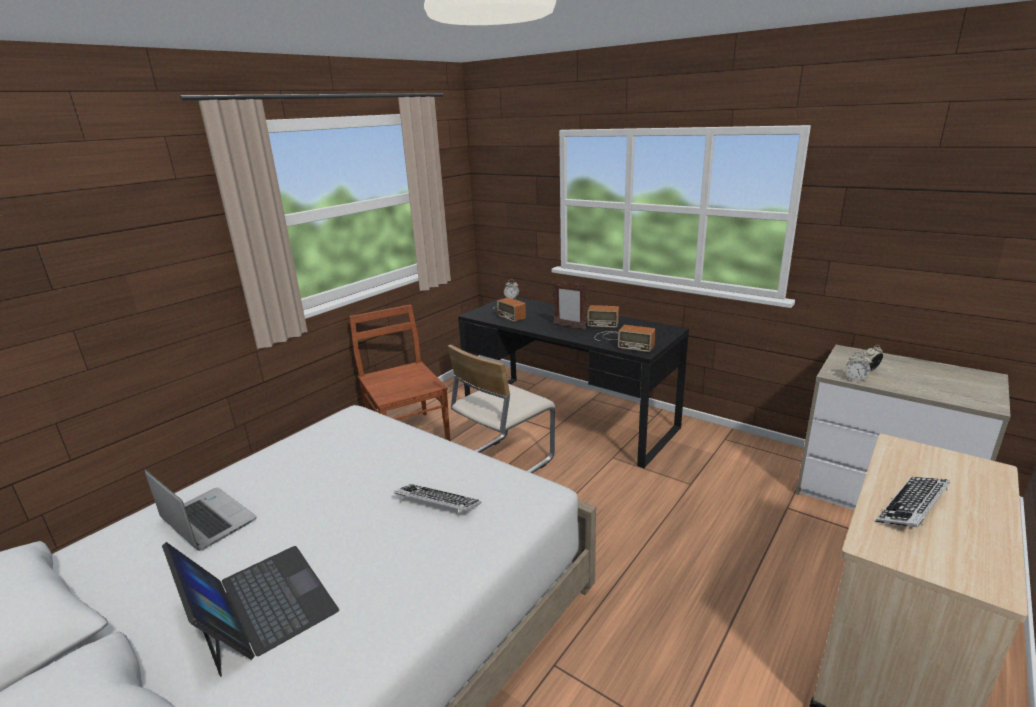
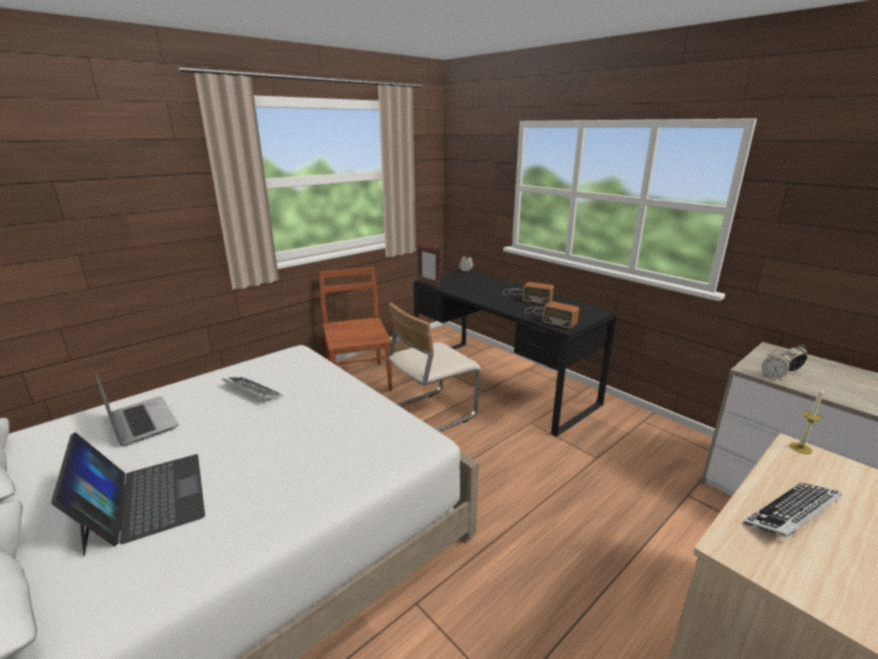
camera: 10 degrees right, 0 degrees up
keyboard [394,484,481,513] -> keyboard moved to [222,377,283,400]
radio [493,297,526,322] -> none
picture frame [552,281,587,330] -> picture frame moved to [417,244,441,287]
none -> candle [790,388,824,454]

